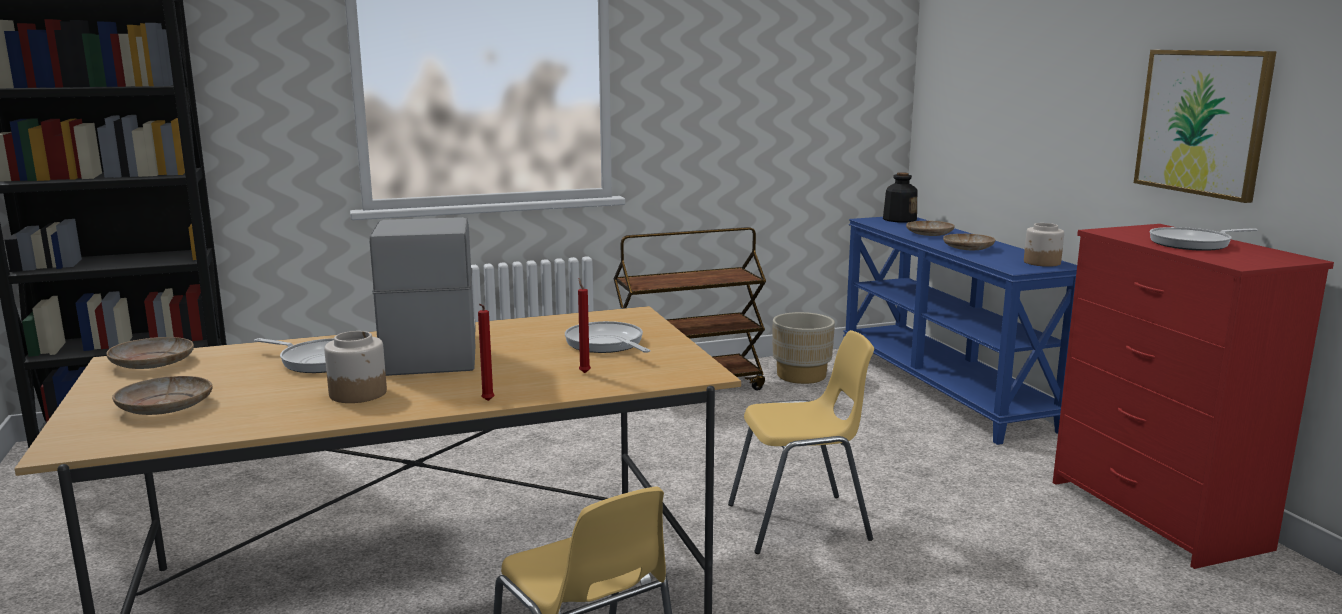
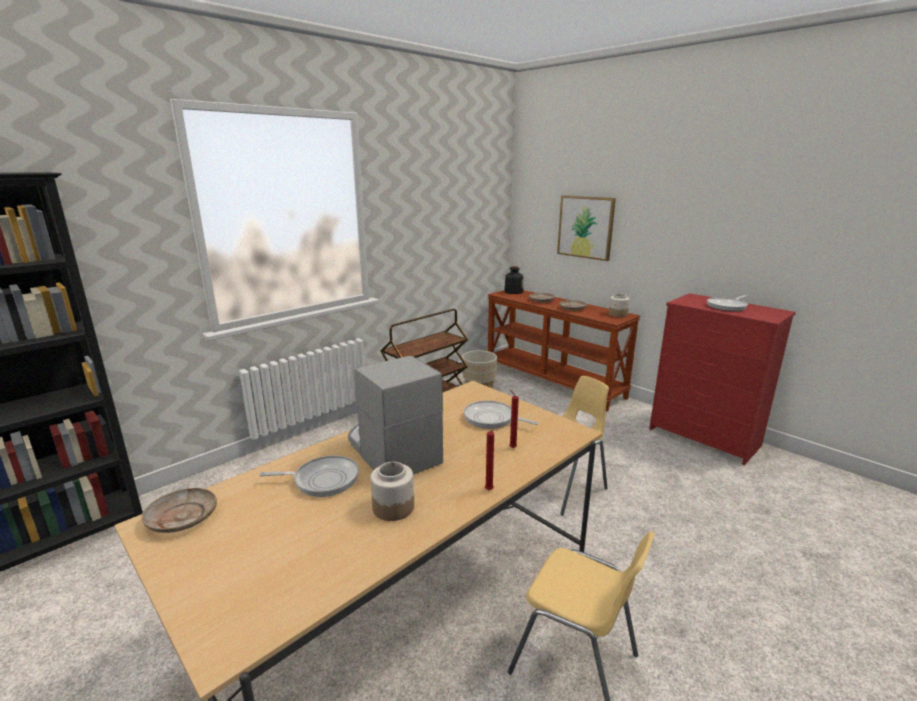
camera: 25 degrees left, 5 degrees up
beige plate [112,376,212,415] -> none
blue console table [843,217,1077,445] -> brown console table [488,290,640,412]
picture [1134,50,1277,203] -> picture moved to [557,195,616,261]

